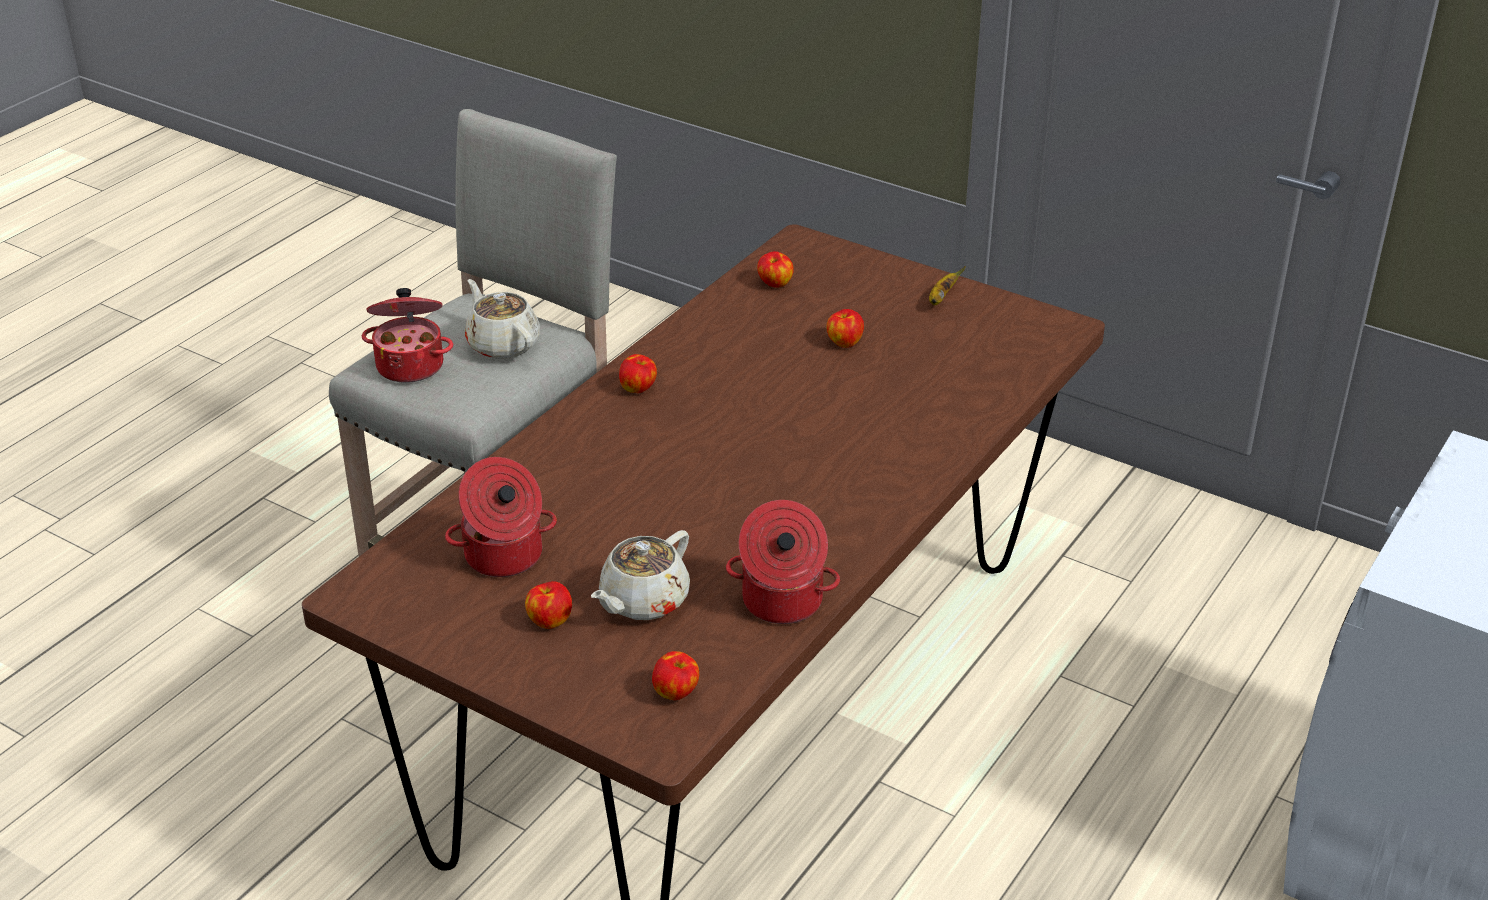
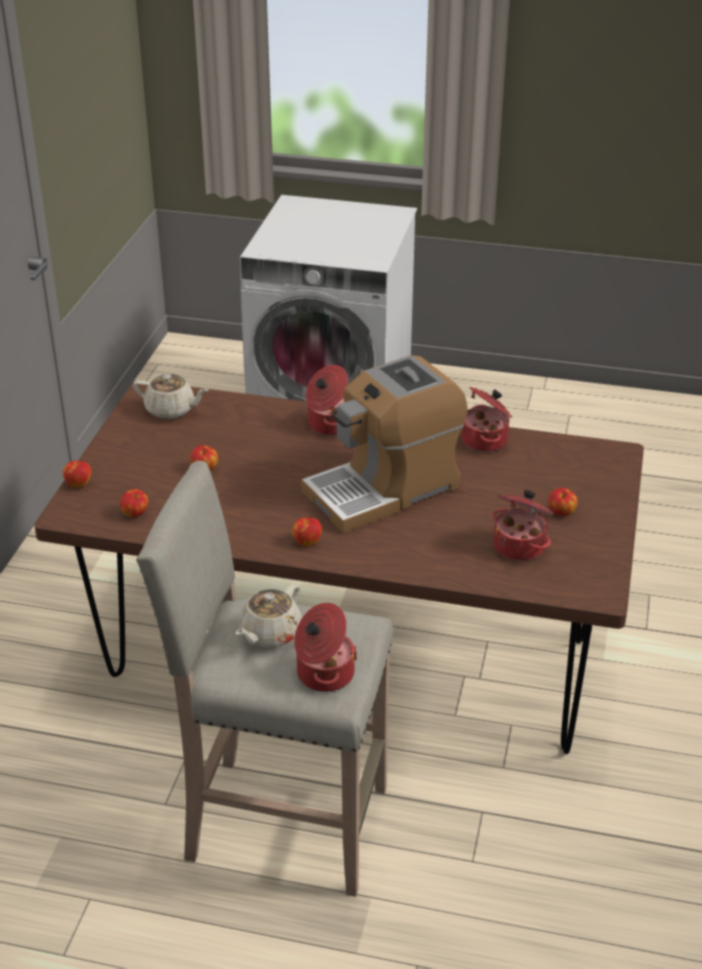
camera: 110 degrees left, 0 degrees up
beige teapot [591,530,690,620] -> beige teapot moved to [133,374,208,419]
apple [652,651,699,700] -> apple moved to [63,461,91,488]
banana [929,266,966,305] -> none
none -> coffee machine [301,355,468,533]
none -> cooking pot [306,365,348,436]

